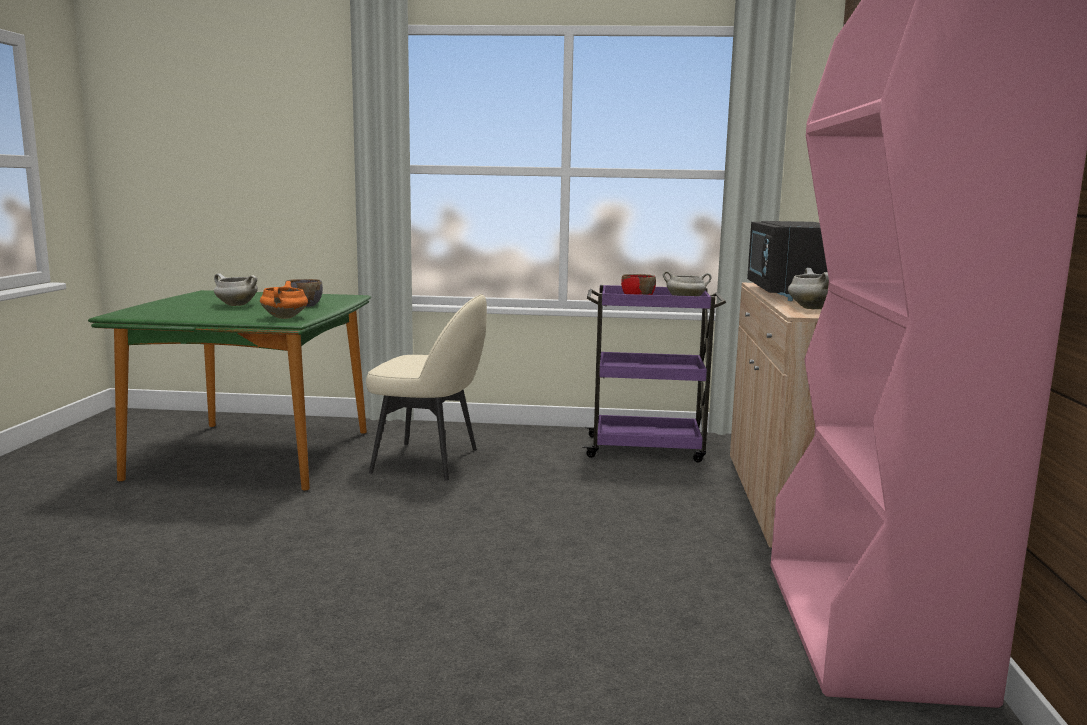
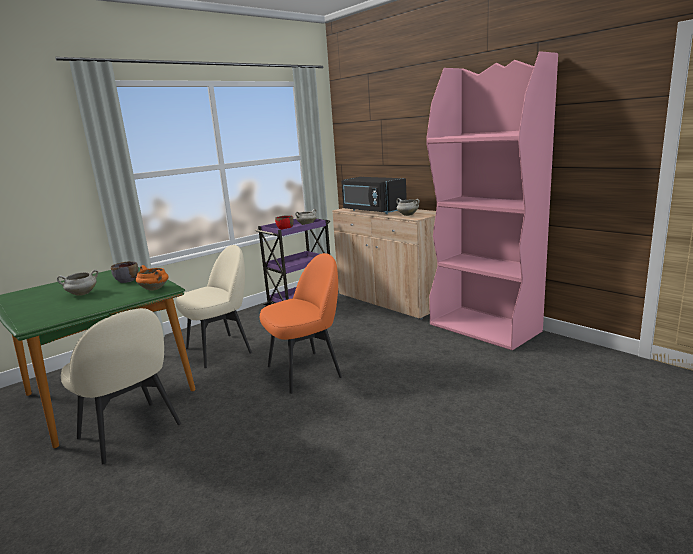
camera: 45 degrees left, 5 degrees up
none -> beige chair [61,308,181,464]
none -> orange chair [260,253,342,394]

